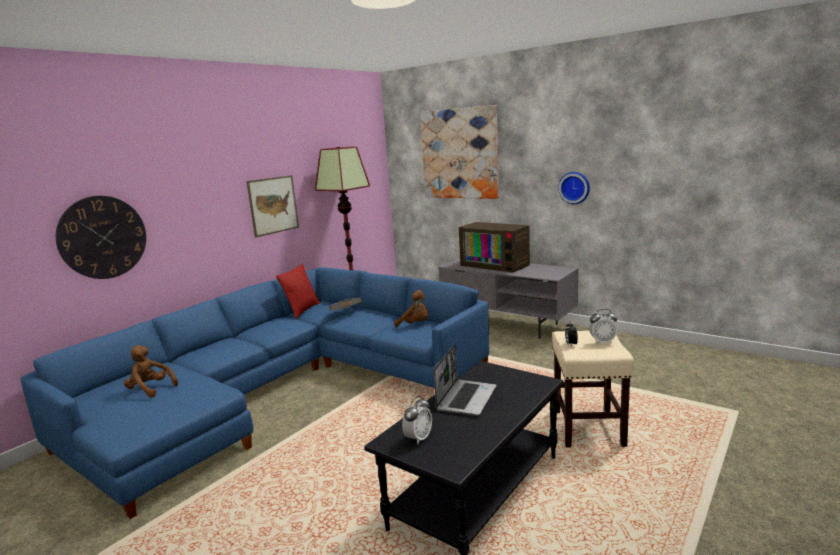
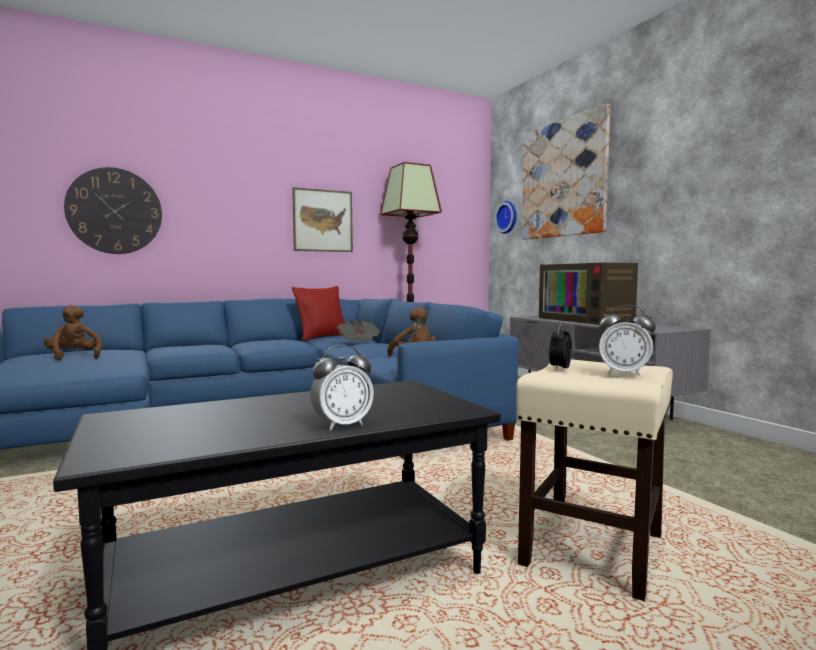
camera: 25 degrees right, 10 degrees down
alarm clock [402,396,432,445] -> alarm clock moved to [310,345,374,430]
laptop [433,344,497,416] -> none
wall clock [558,172,590,204] -> wall clock moved to [495,201,517,234]

